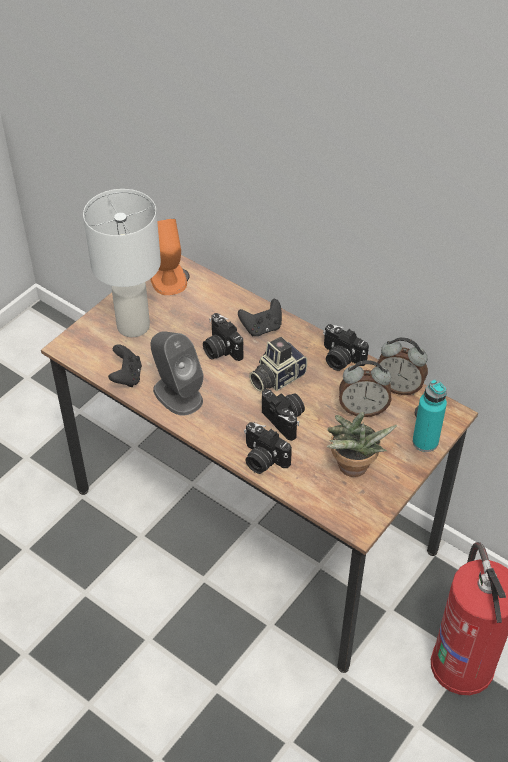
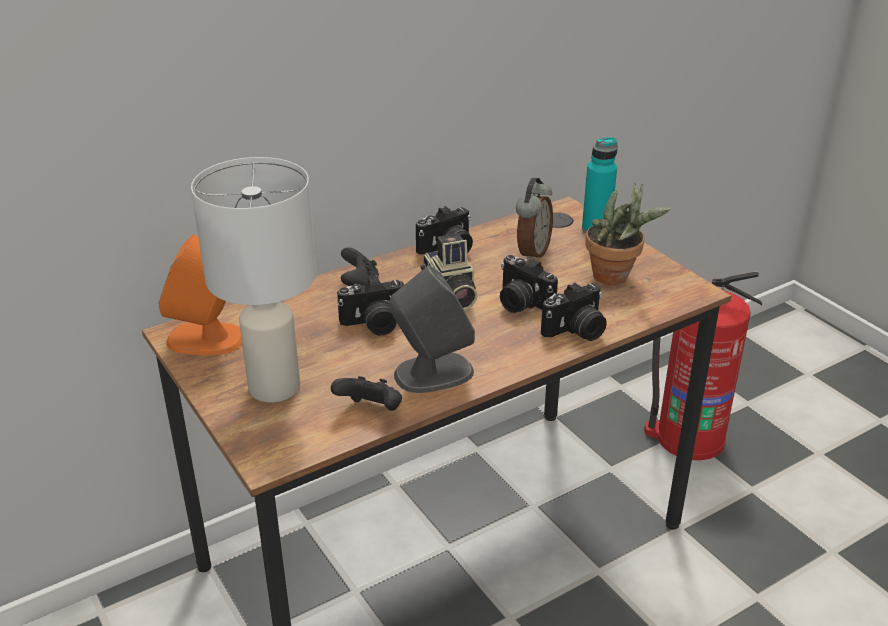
camera: 70 degrees left, 15 degrees down
camera [262,389,305,441] -> camera turned 120 degrees counterclockwise [500,255,558,313]
alarm clock [375,337,428,395] -> none

